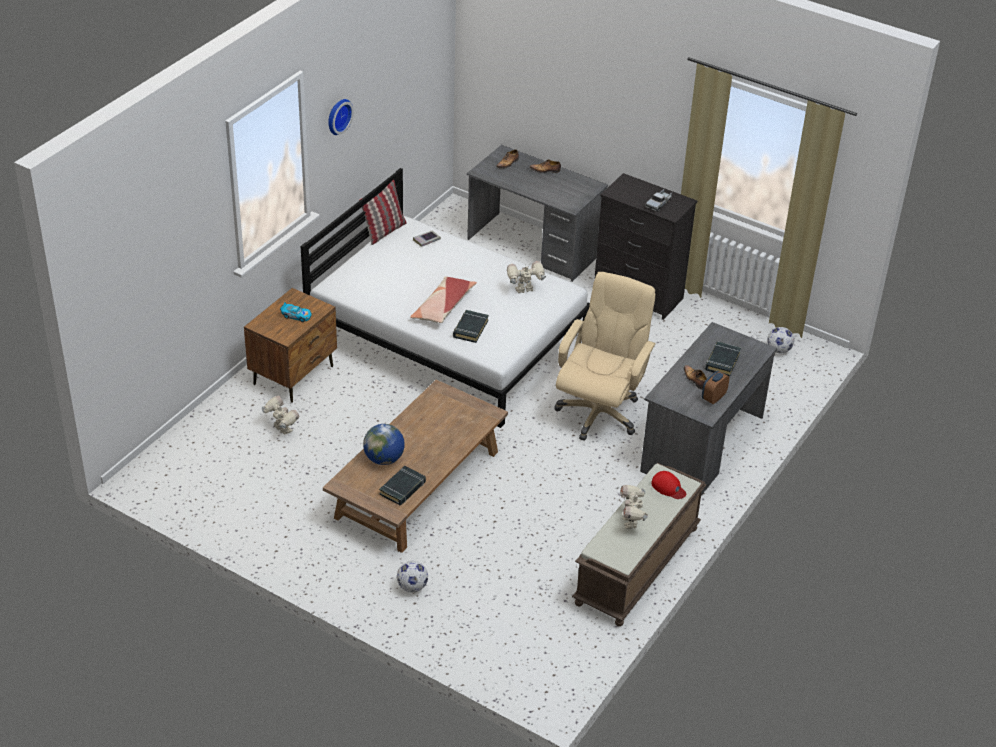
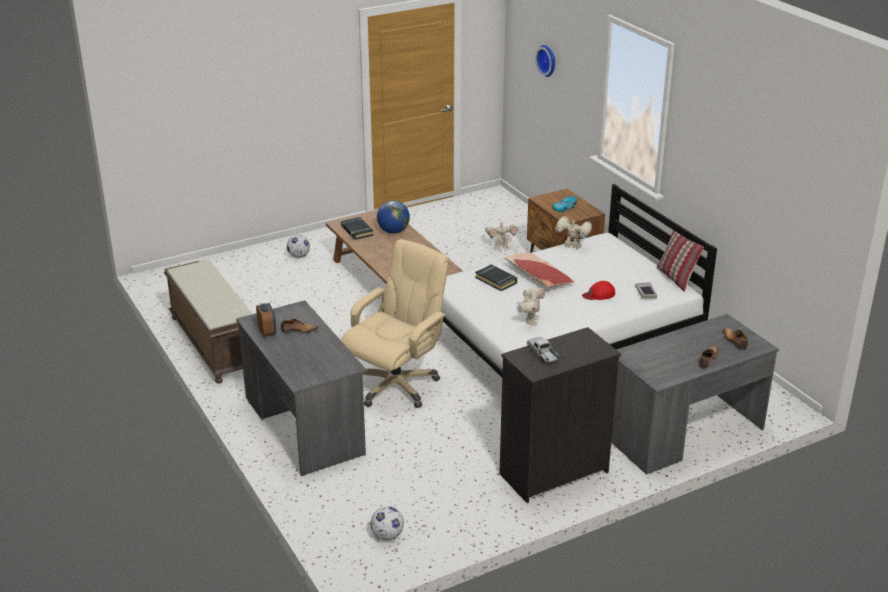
camera: 120 degrees right, 10 degrees down
wall clock [328,99,354,135] -> wall clock moved to [535,45,555,77]
beige office chair [554,272,656,441] -> beige office chair turned 105 degrees counterclockwise [341,239,448,408]
toy robot [620,485,648,529] -> toy robot moved to [554,216,592,249]
red cap [651,471,686,499] -> red cap moved to [582,281,615,300]
black book [705,341,741,377] -> none

